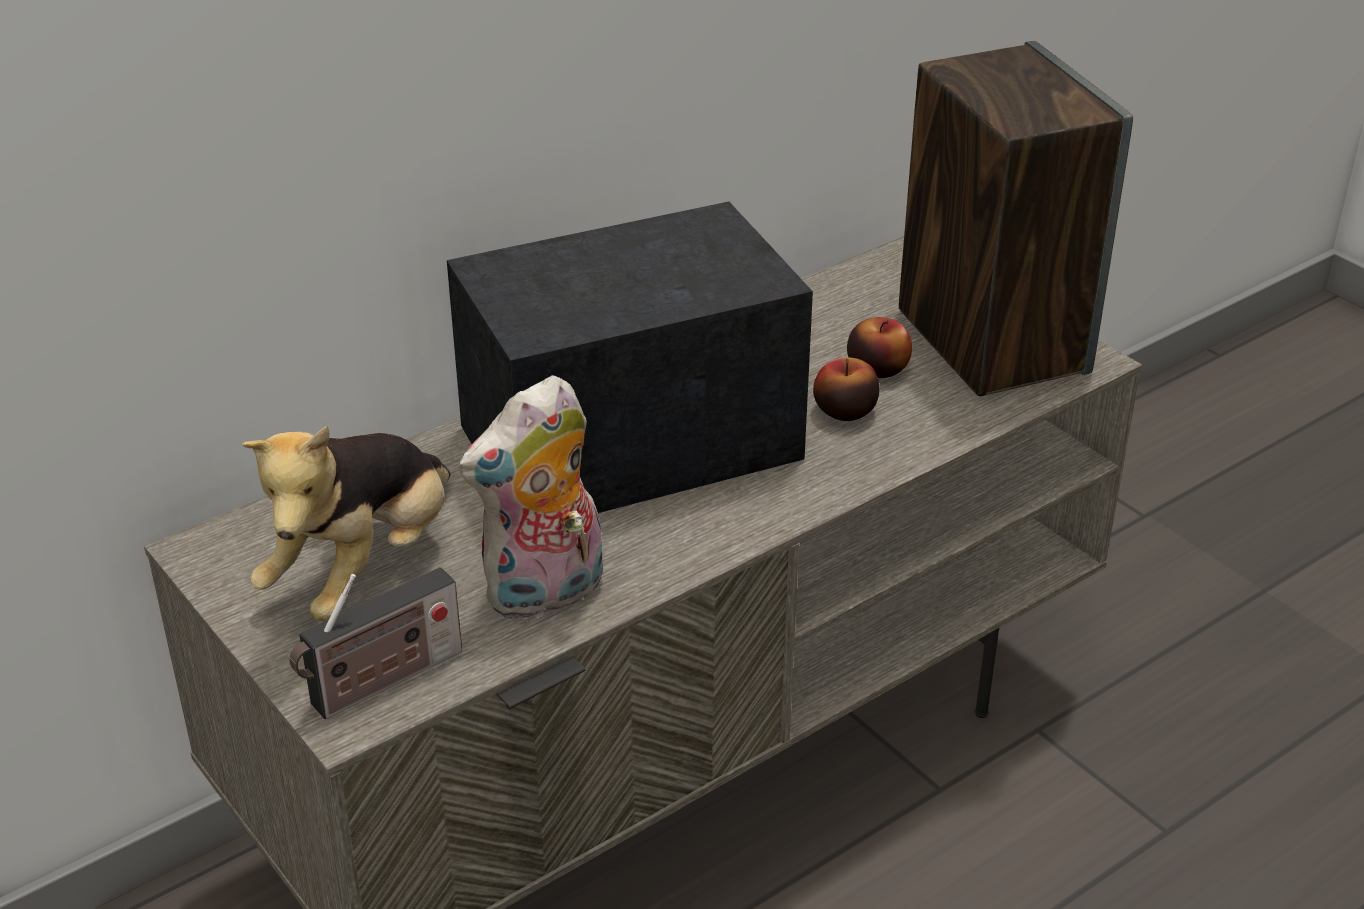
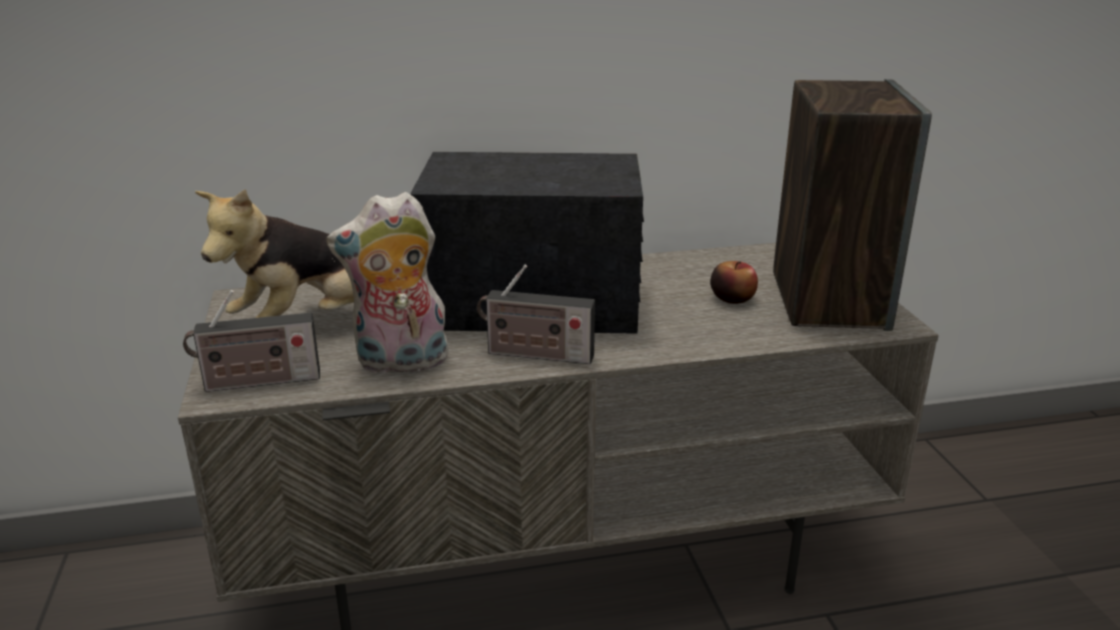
camera: 25 degrees right, 10 degrees down
apple [813,358,879,421] -> none
none -> radio [477,265,595,364]

